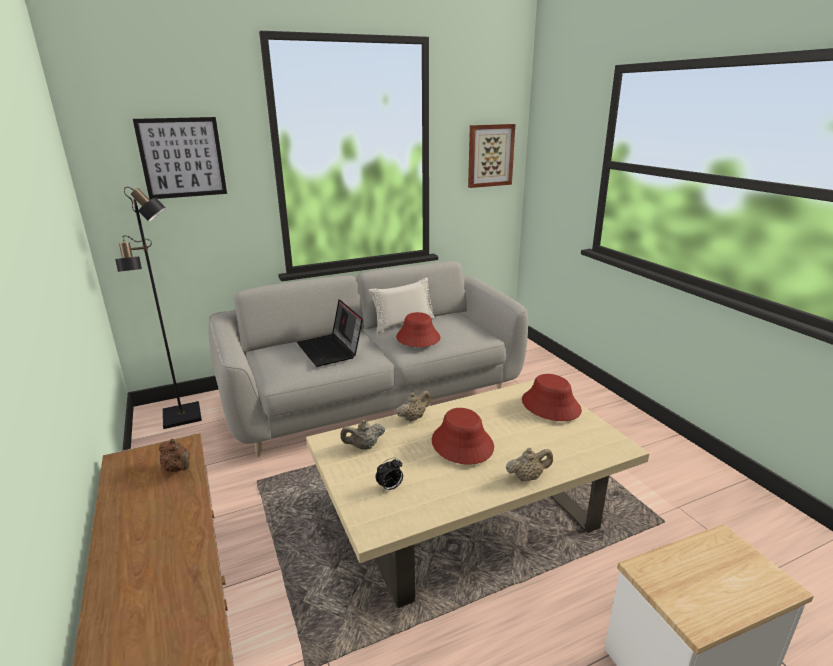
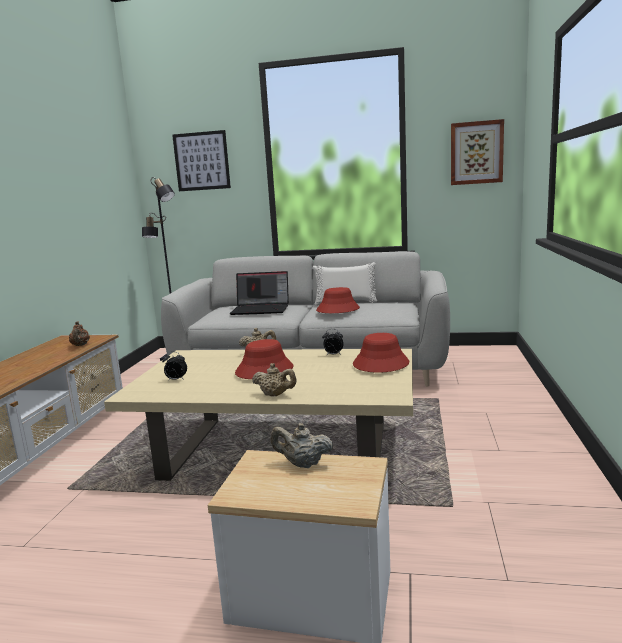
camera: 35 degrees right, 10 degrees down
laptop [297,299,363,367] -> laptop turned 90 degrees counterclockwise [229,271,289,315]
beige teapot [341,420,385,450] -> beige teapot moved to [271,423,333,468]
none -> alarm clock [322,329,344,355]

